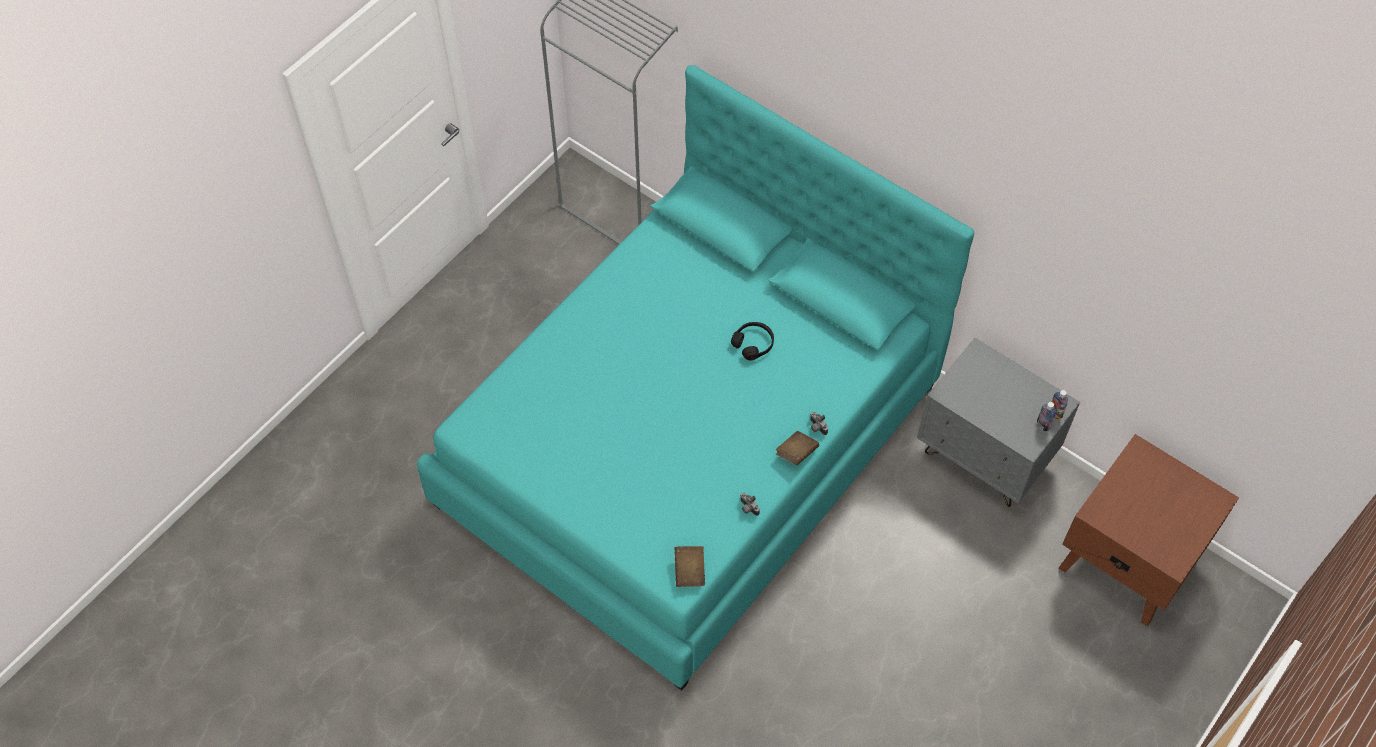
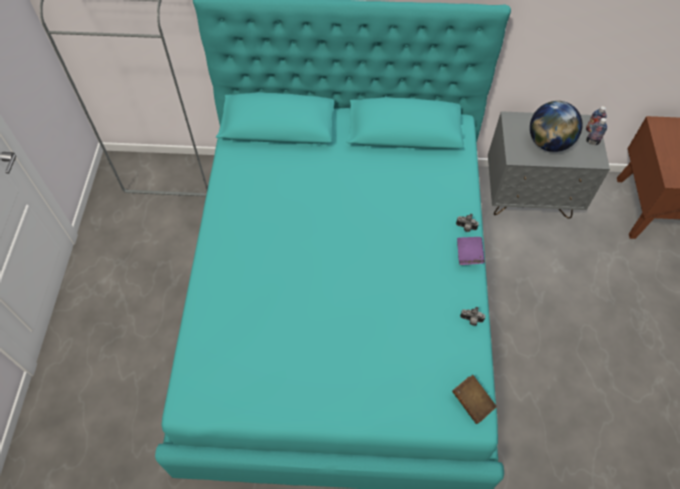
camera: 35 degrees left, 0 degrees up
black headphones [731,322,774,360] -> none
brown book [776,431,819,465] -> purple book [457,237,485,265]
none -> globe [530,101,583,152]

